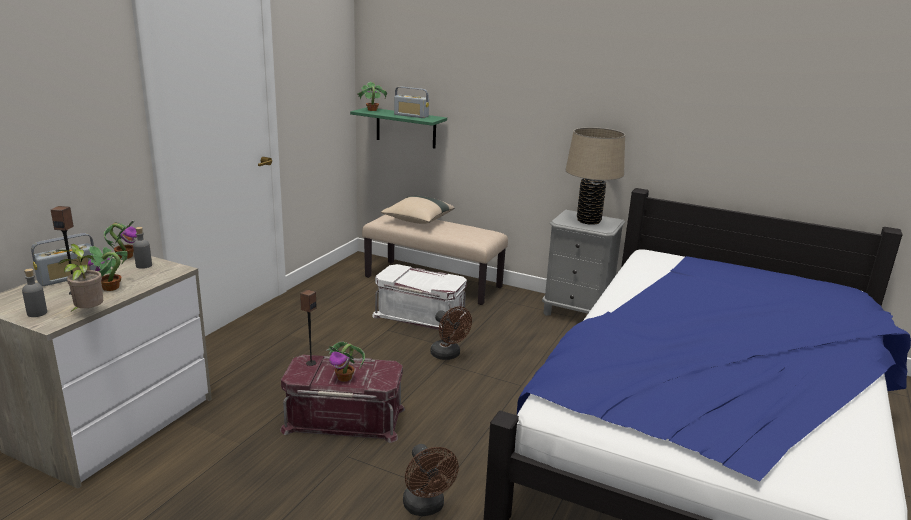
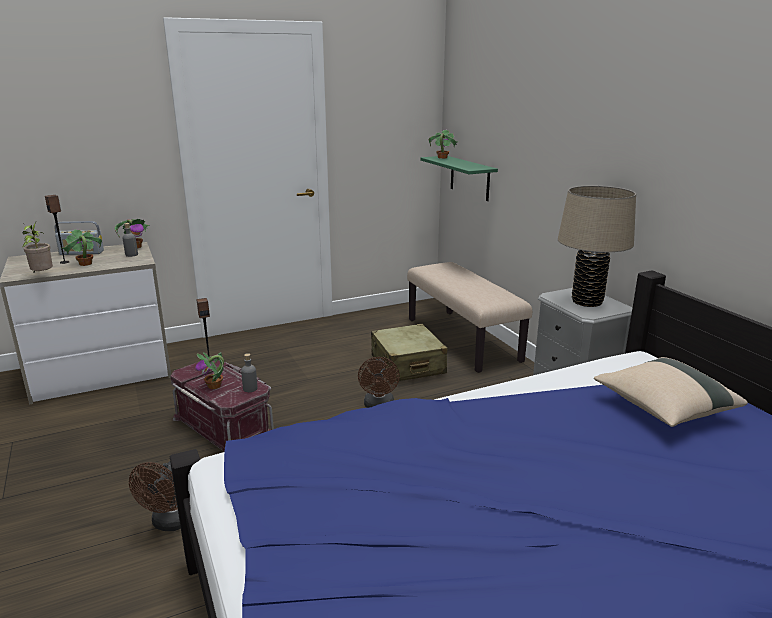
camera: 40 degrees right, 0 degrees up
grey bottle [22,268,47,317] -> grey bottle moved to [241,353,258,392]
white storage box [372,264,467,334] -> beige suitcase [371,324,447,382]
beige pillow [381,195,455,224] -> beige pillow moved to [594,357,748,427]
radio [394,87,429,118] -> none

